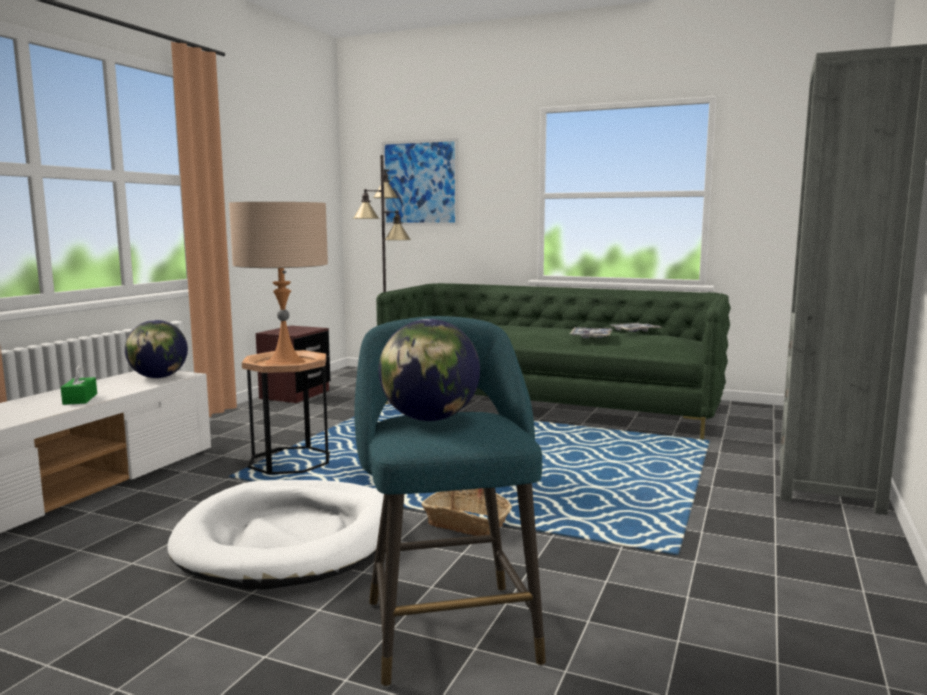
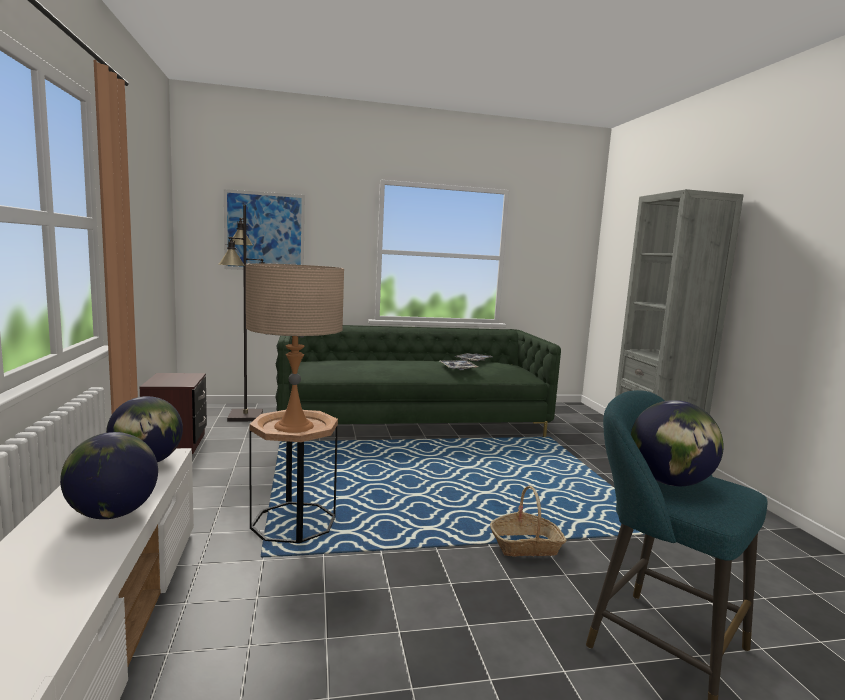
camera: 35 degrees left, 0 degrees up
green tissue box [61,365,97,405] -> globe [60,432,158,519]
white dog bed [167,480,384,589] -> none

